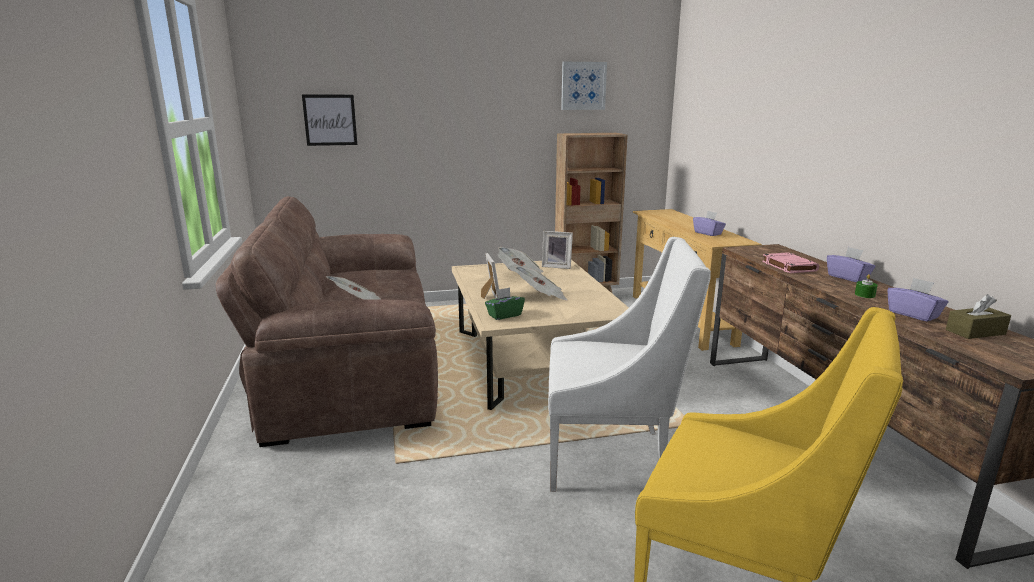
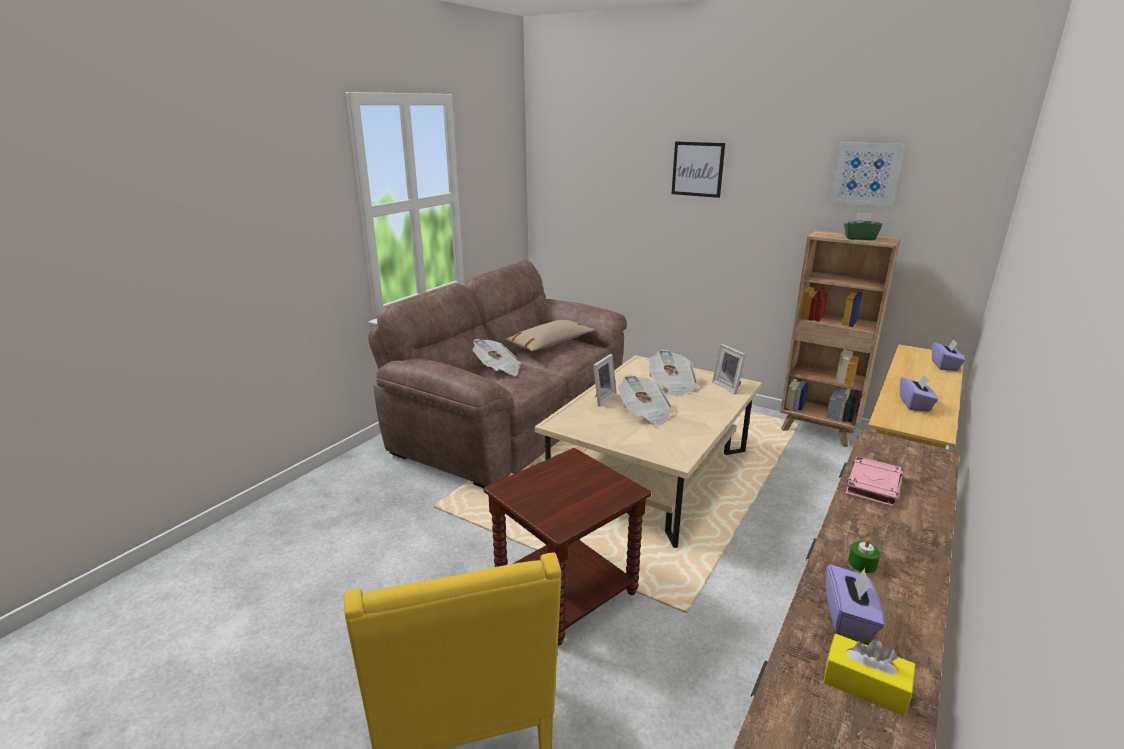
camera: 45 degrees right, 5 degrees up
picture [302,95,357,146] -> picture moved to [672,142,725,198]
green tissue box [485,287,525,320] -> green tissue box moved to [844,213,882,240]
white armchair [548,237,711,492] -> brown side table [483,448,652,646]
purple tissue box [827,247,875,282] -> purple tissue box moved to [932,339,965,371]
brown tissue box [946,294,1011,339] -> yellow tissue box [823,634,915,716]
none -> beige pillow [504,319,595,351]

